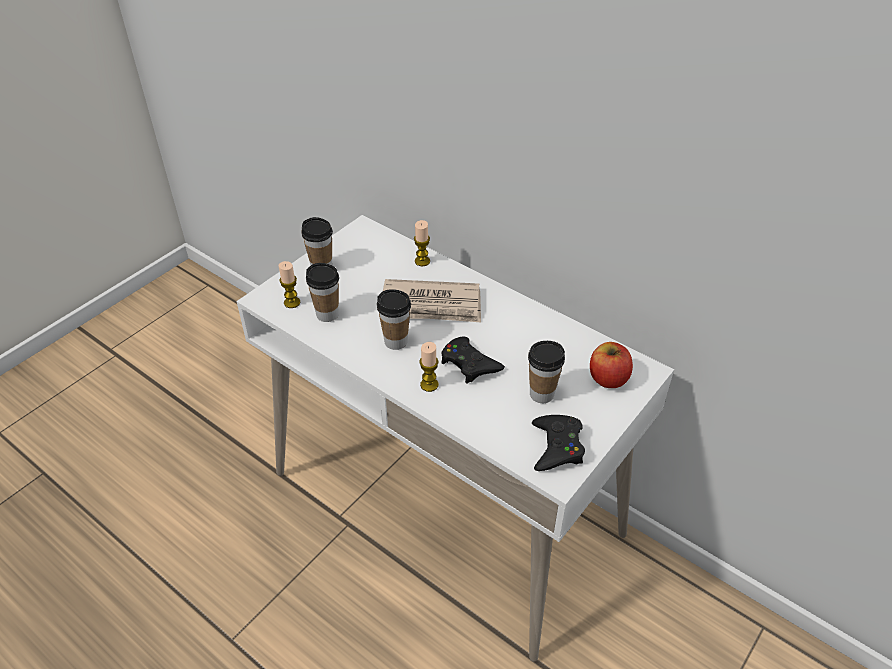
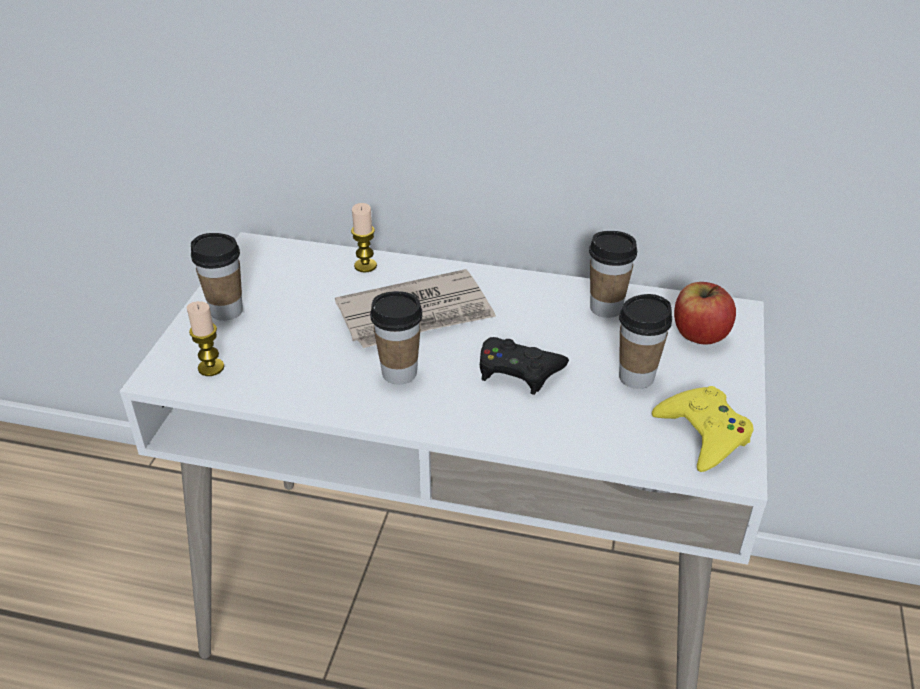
camera: 25 degrees left, 5 degrees down
cup [306,263,339,322] -> cup moved to [589,231,637,318]
candle [419,342,439,392] -> none
black game controller [532,415,585,471] -> yellow game controller [652,386,754,472]

